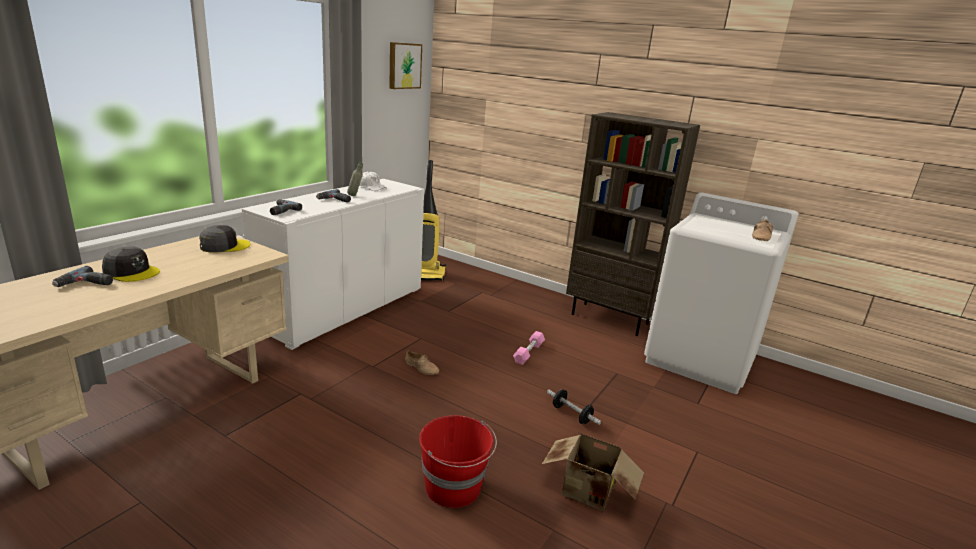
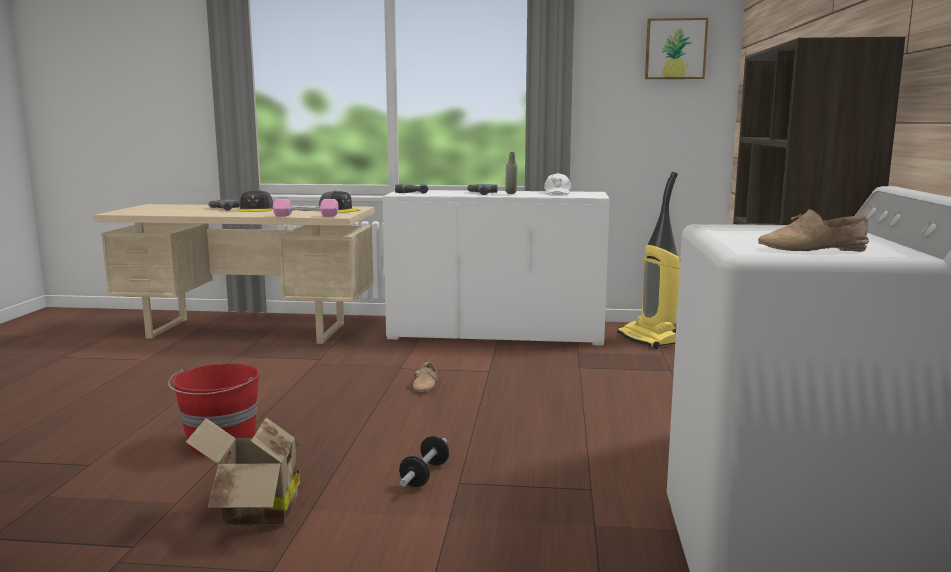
camera: 65 degrees right, 10 degrees down
pink dumbbell [513,331,545,365] -> pink dumbbell moved to [273,199,339,217]

